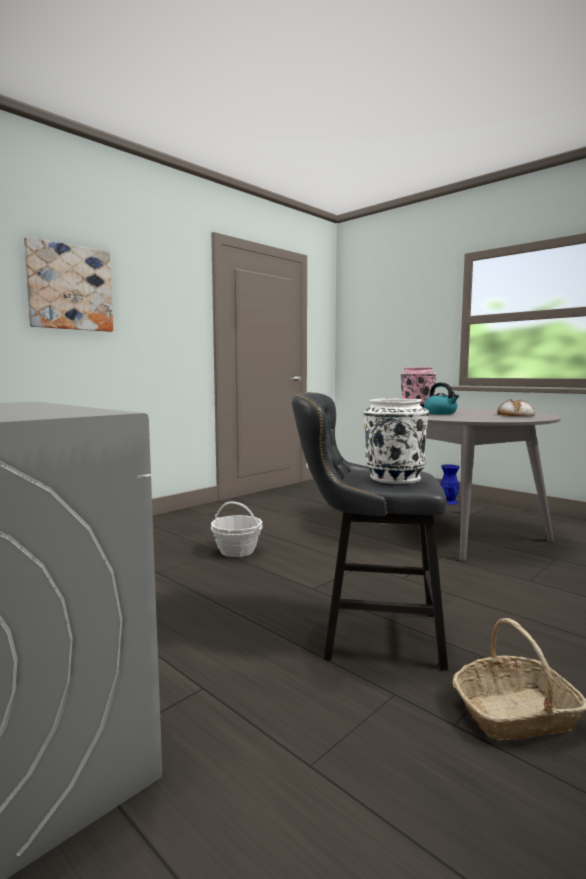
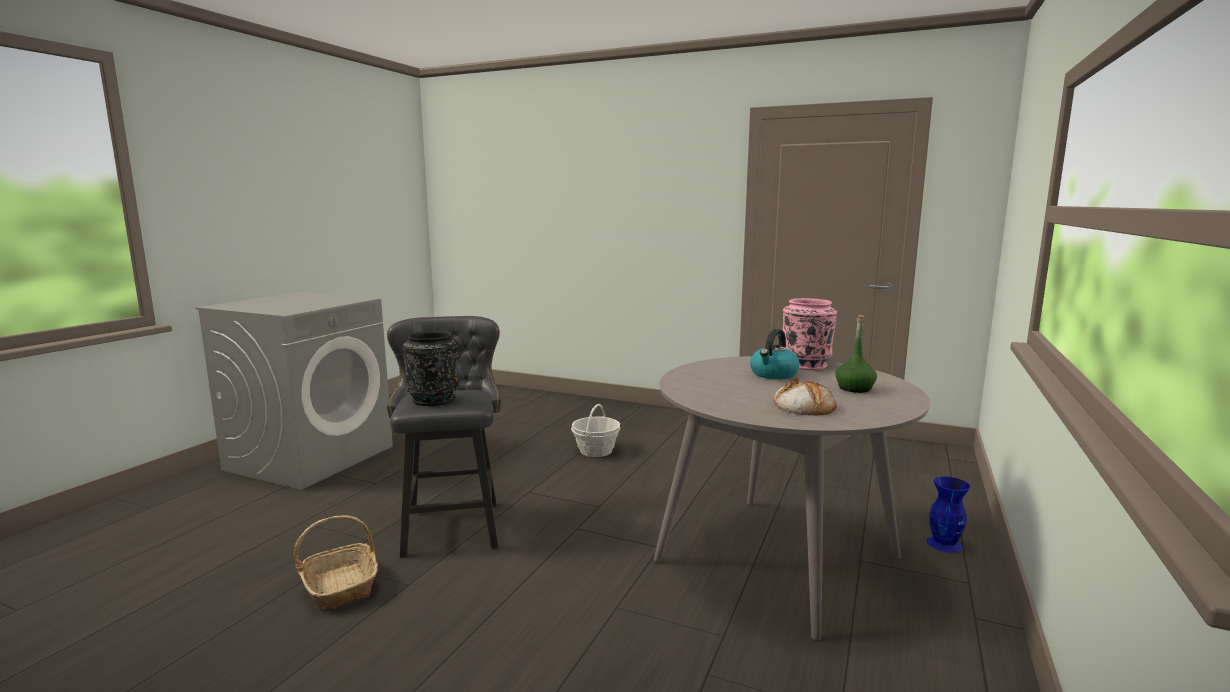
camera: 70 degrees right, 5 degrees up
picture [24,237,113,332] -> none
white vase [364,398,429,484] -> black vase [403,331,459,406]
none -> green bottle [835,315,877,393]

